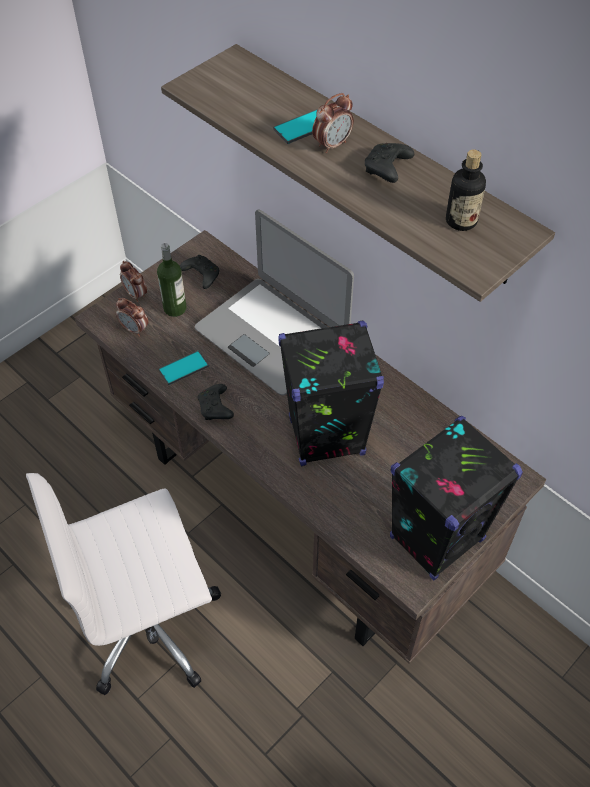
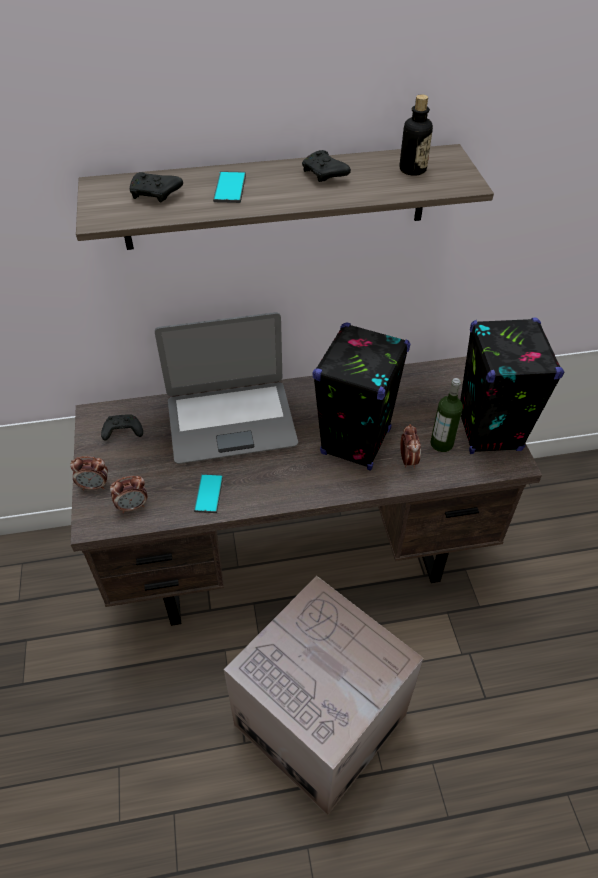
camera: 55 degrees left, 5 degrees down
white office chair [26,473,221,695] -> cardboard box [224,576,424,815]
bottle [157,243,187,317] -> bottle moved to [430,378,463,452]
black game controller [198,384,234,420] -> black game controller moved to [130,172,183,202]
alarm clock [312,93,354,153] -> alarm clock moved to [400,424,421,468]

